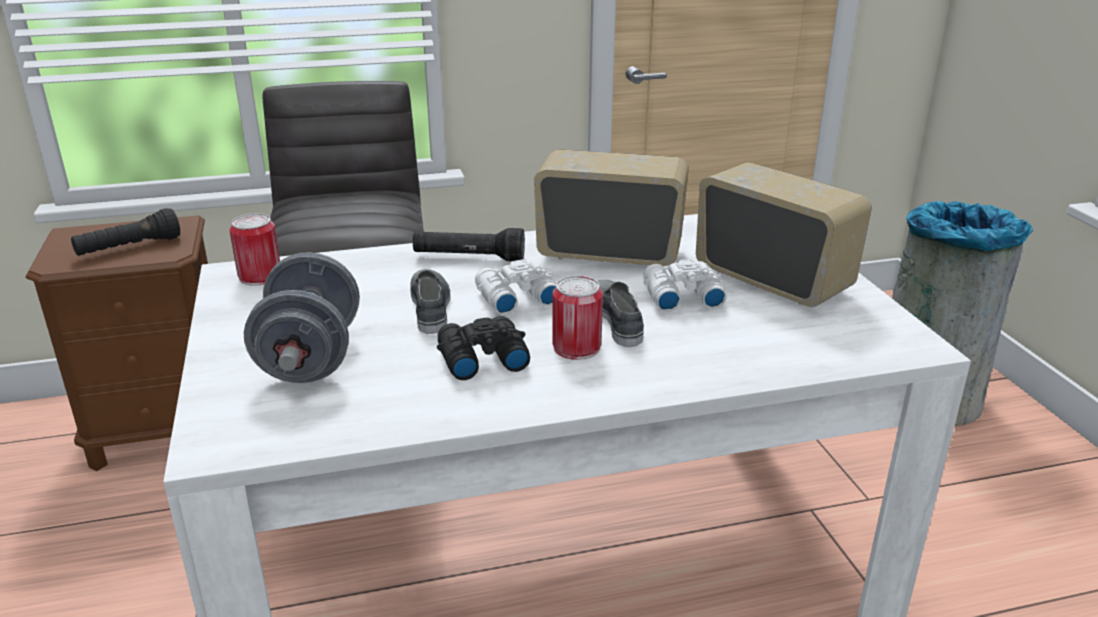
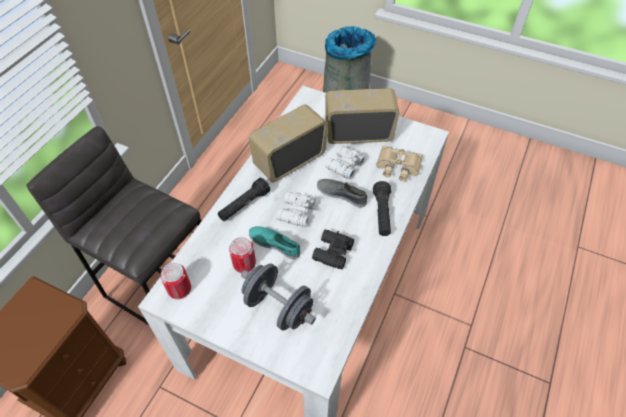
camera: 50 degrees left, 25 degrees up
black flashlight [71,208,180,256] -> black flashlight moved to [373,181,391,236]
grey shoe [410,269,451,334] -> turquoise shoe [249,226,300,259]
can [552,276,603,360] -> can moved to [229,237,256,273]
none -> beige binoculars [376,146,423,181]

